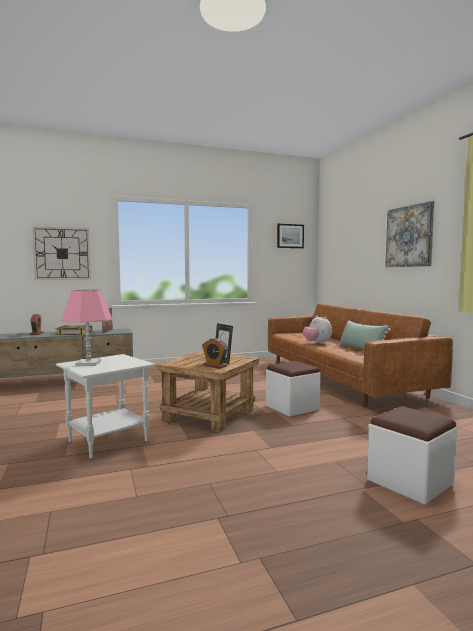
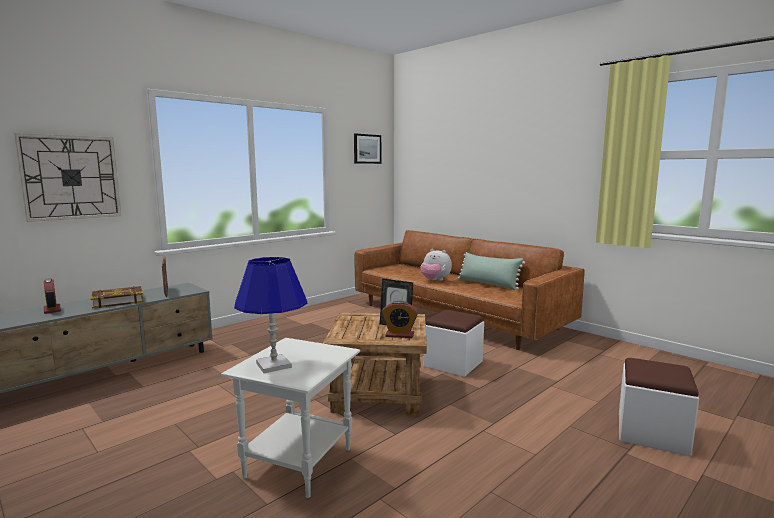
camera: 25 degrees left, 5 degrees up
pink table lamp [61,290,112,366] -> blue table lamp [234,257,308,373]
picture [385,201,434,267] -> none

